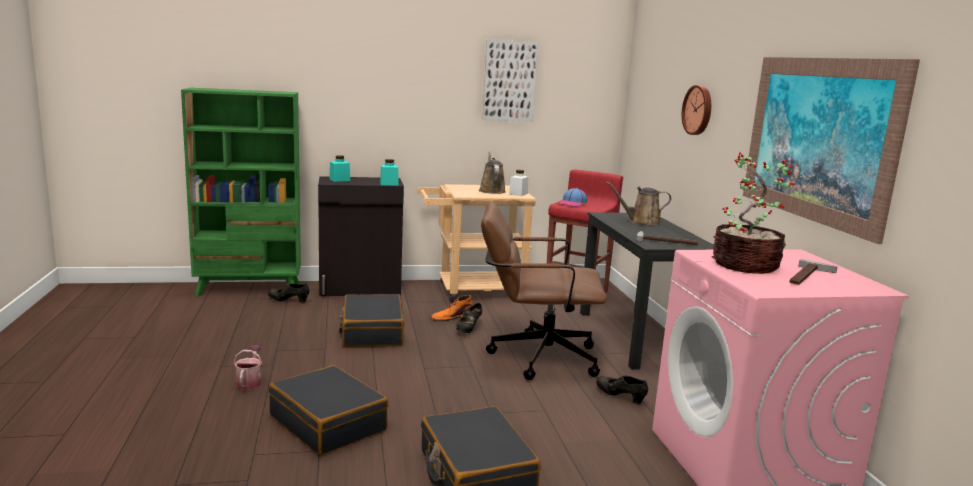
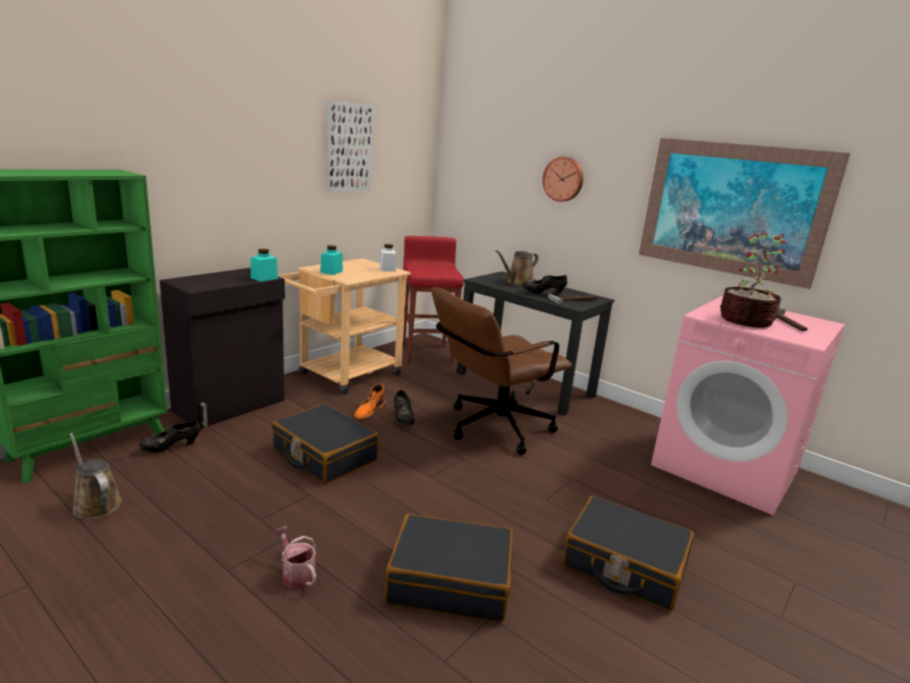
camera: 40 degrees left, 5 degrees up
turquoise jar [329,155,350,182] -> turquoise jar moved to [320,245,343,275]
brown watering can [479,152,506,194] -> brown watering can moved to [70,433,122,519]
cap [558,188,587,207] -> none
black shoe [596,375,648,404] -> black shoe moved to [522,275,567,295]

